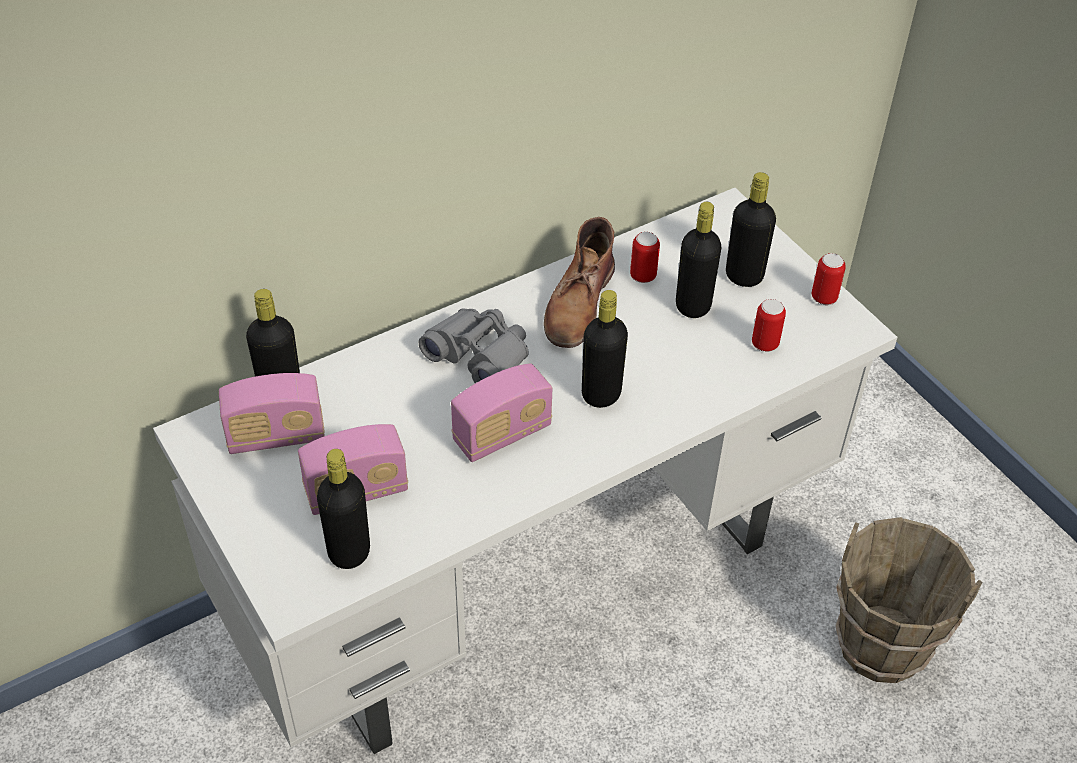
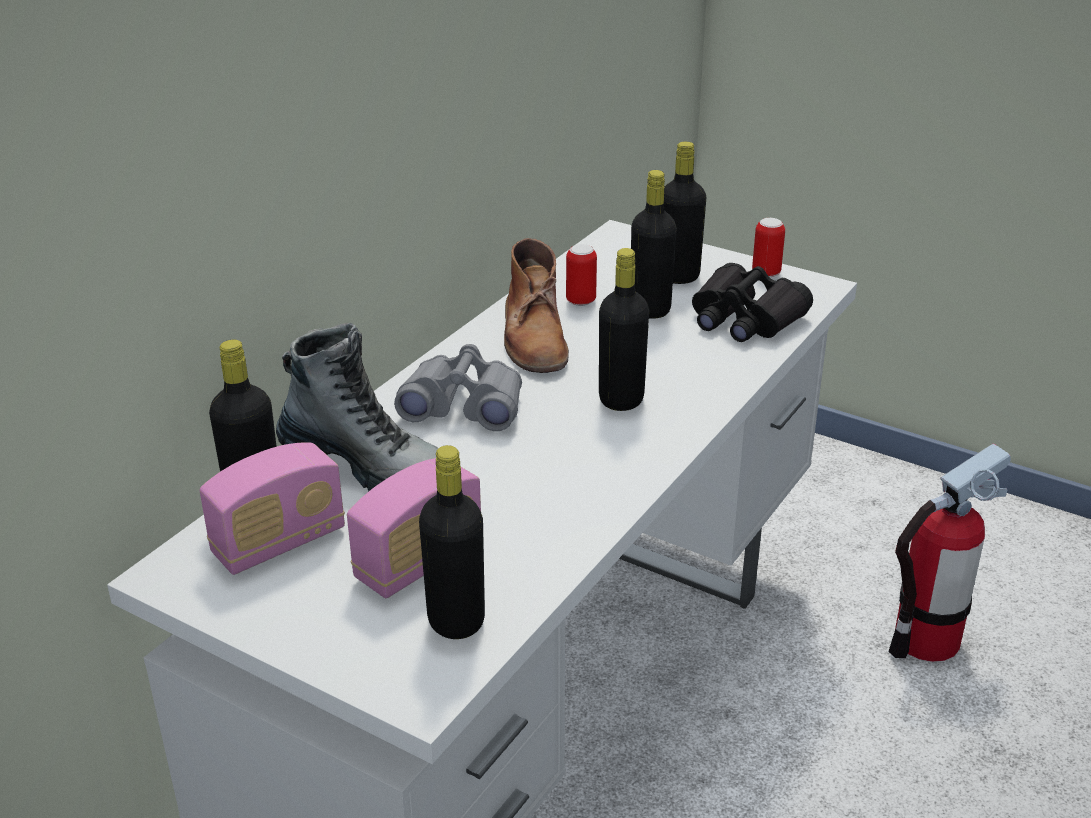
camera: 25 degrees left, 15 degrees down
radio [451,364,552,462] -> none
can [752,299,786,352] -> black binoculars [692,263,813,342]
brown bucket [835,517,982,683] -> fire extinguisher [888,443,1011,662]
none -> boot [276,323,438,492]

